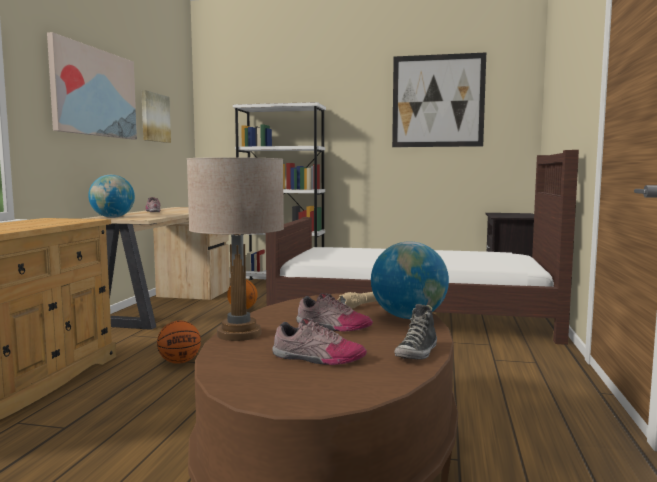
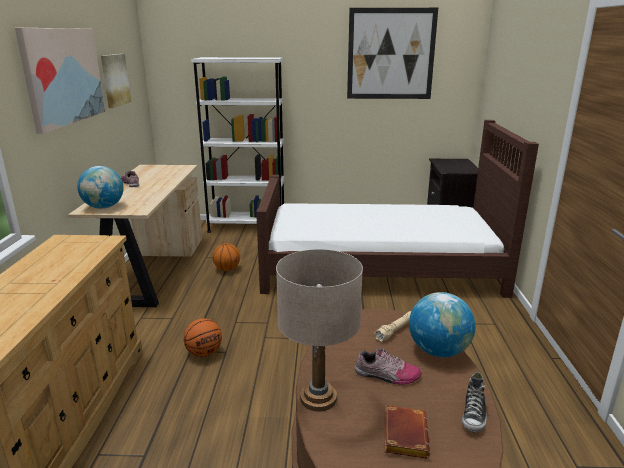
camera: 10 degrees left, 15 degrees up
shoe [272,318,367,365] -> brown book [385,405,430,459]

